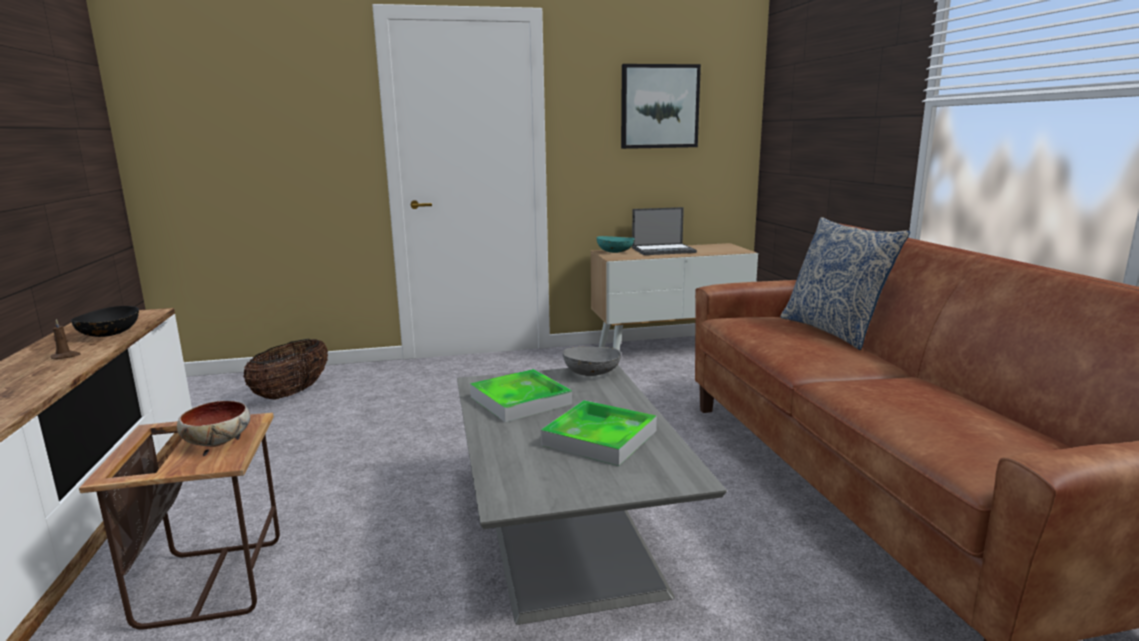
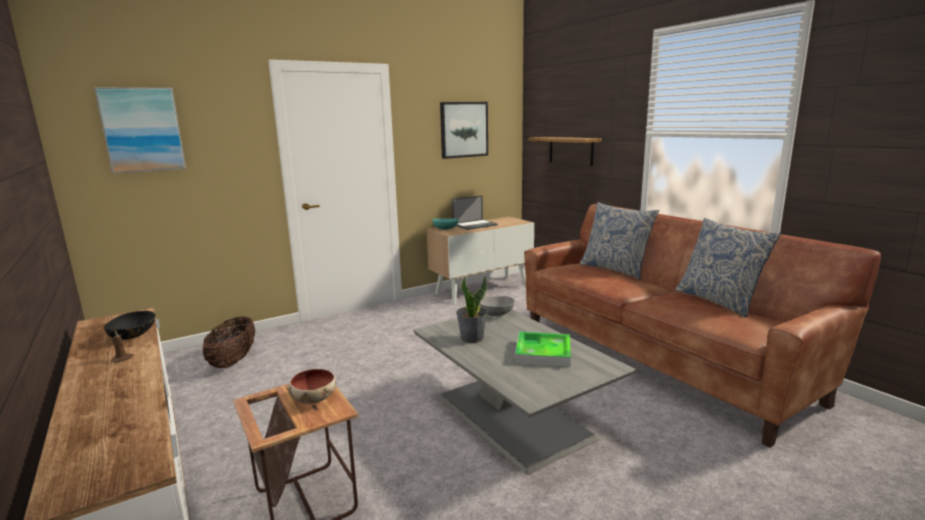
camera: 20 degrees left, 0 degrees up
tray [470,369,572,422] -> potted plant [456,276,488,343]
none -> picture [94,87,186,174]
none -> shelf [528,137,602,166]
none -> pillow [676,218,781,318]

